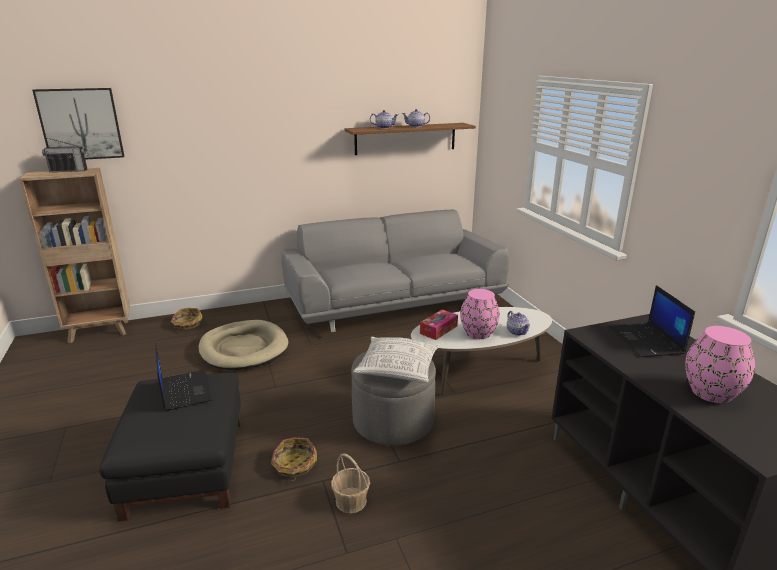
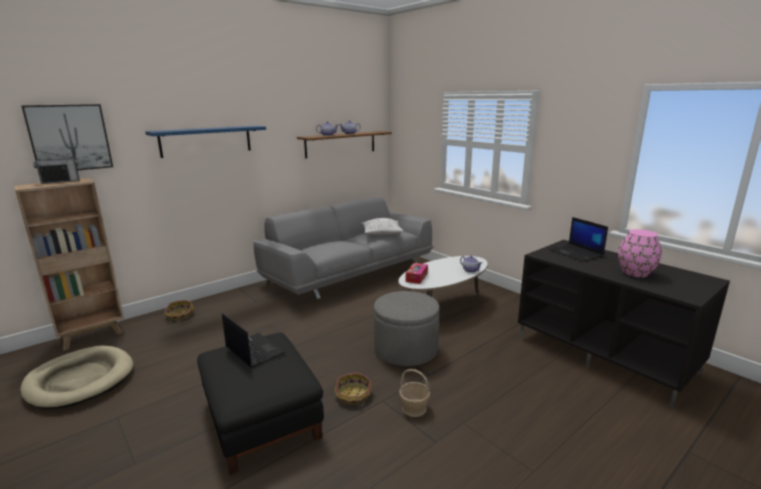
camera: 20 degrees left, 5 degrees down
beige dog bed [198,320,288,370] -> beige dog bed moved to [20,346,133,409]
pillow [353,337,440,383] -> pillow moved to [361,218,404,235]
pink vase [460,289,500,339] -> none
none -> blue shelf [145,126,266,158]

